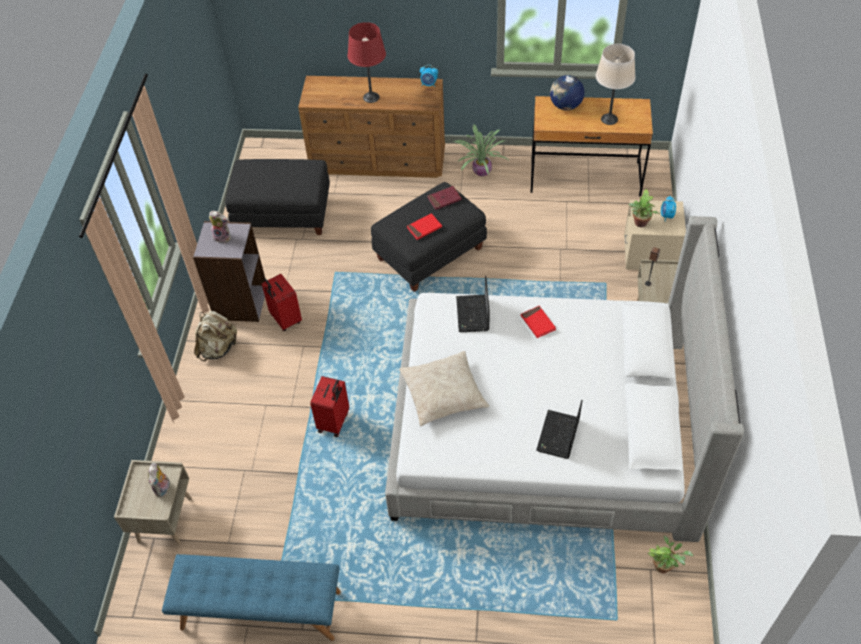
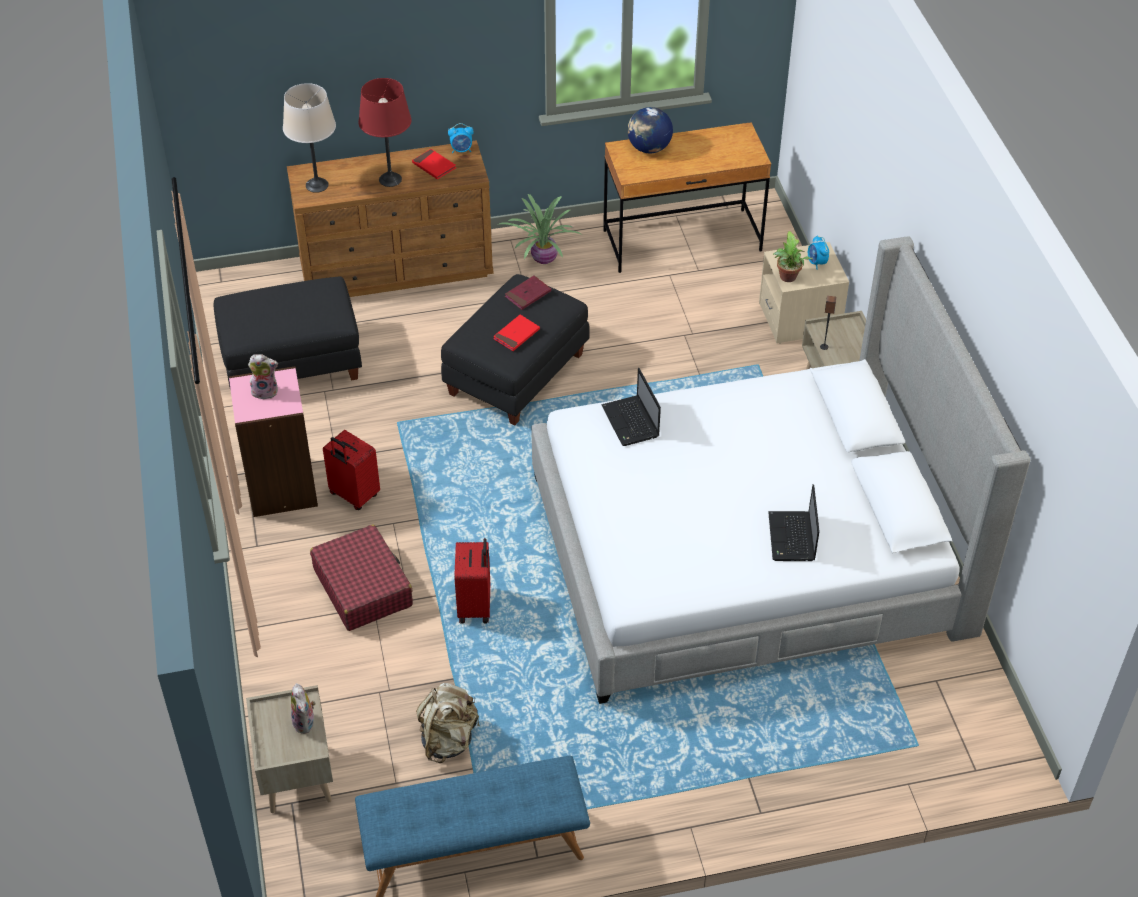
camera: 20 degrees left, 5 degrees down
grey bookcase [193,221,265,322] -> pink bookcase [229,366,318,517]
beige backpack [194,311,238,361] -> beige backpack moved to [416,683,480,763]
beige pillow [399,351,489,426] -> none
red book [521,306,556,338] -> red book moved to [412,149,456,179]
beige table lamp [596,44,636,125] -> beige table lamp moved to [283,83,336,193]
potted plant [647,536,693,573] -> none
none -> red suitcase [310,524,413,631]

